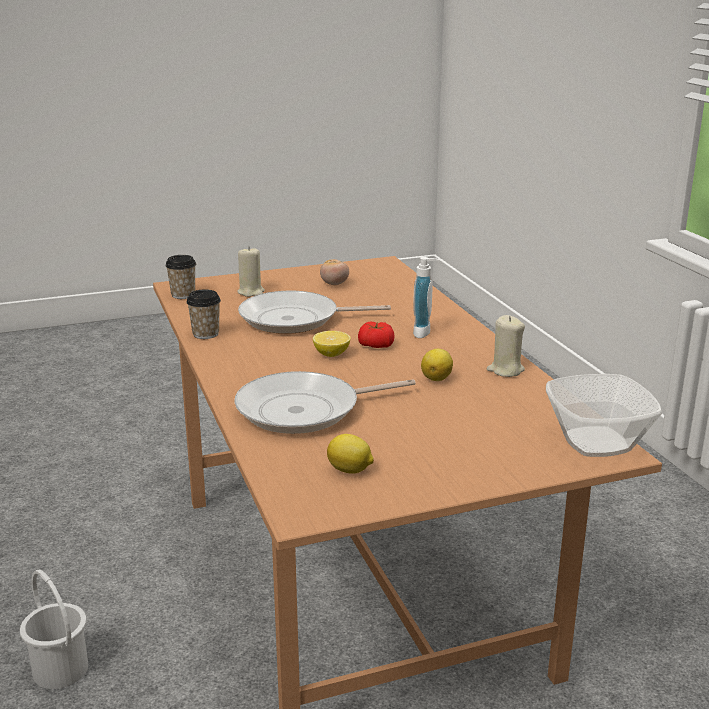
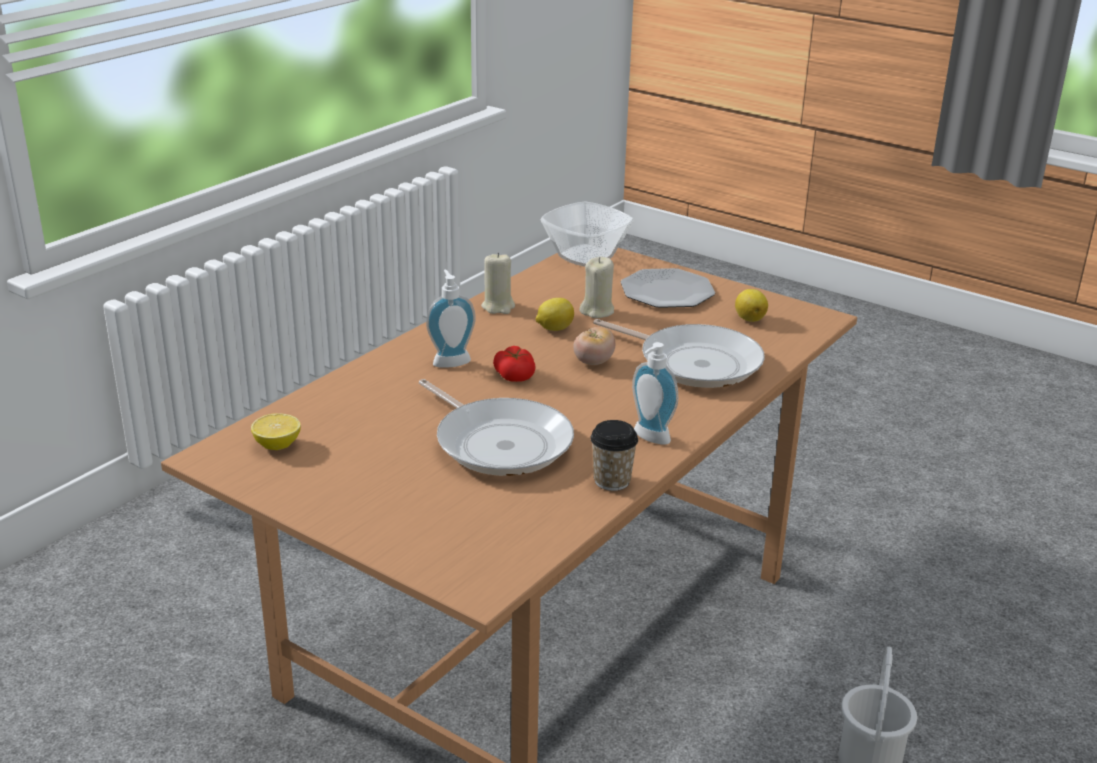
camera: 125 degrees left, 5 degrees up
cup [165,255,196,299] -> none
beige candle [237,246,265,297] -> beige candle moved to [579,257,614,318]
lemon [313,331,351,357] -> lemon moved to [251,413,301,450]
tomato [320,259,349,285] -> tomato moved to [573,327,615,365]
none -> plate [621,268,715,308]
none -> soap dispenser [632,342,678,445]

